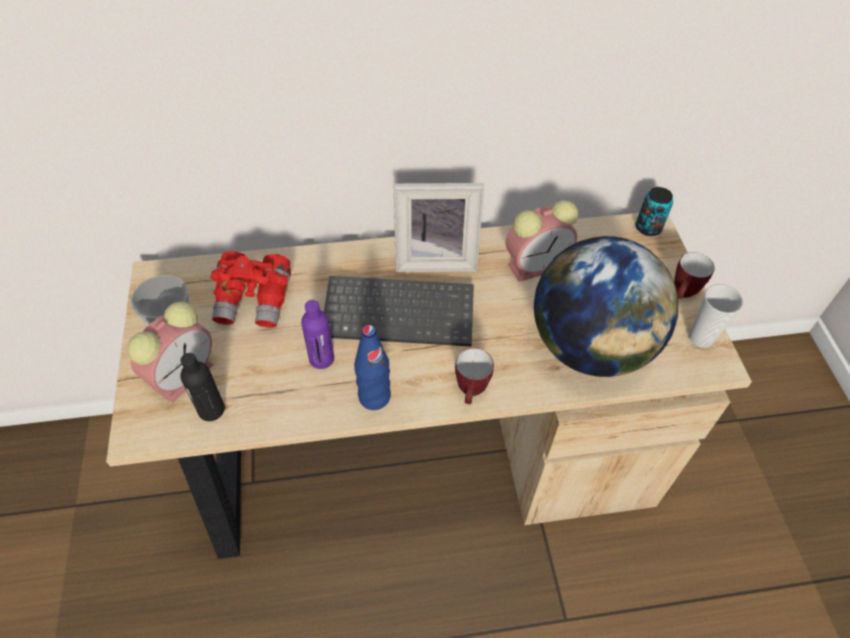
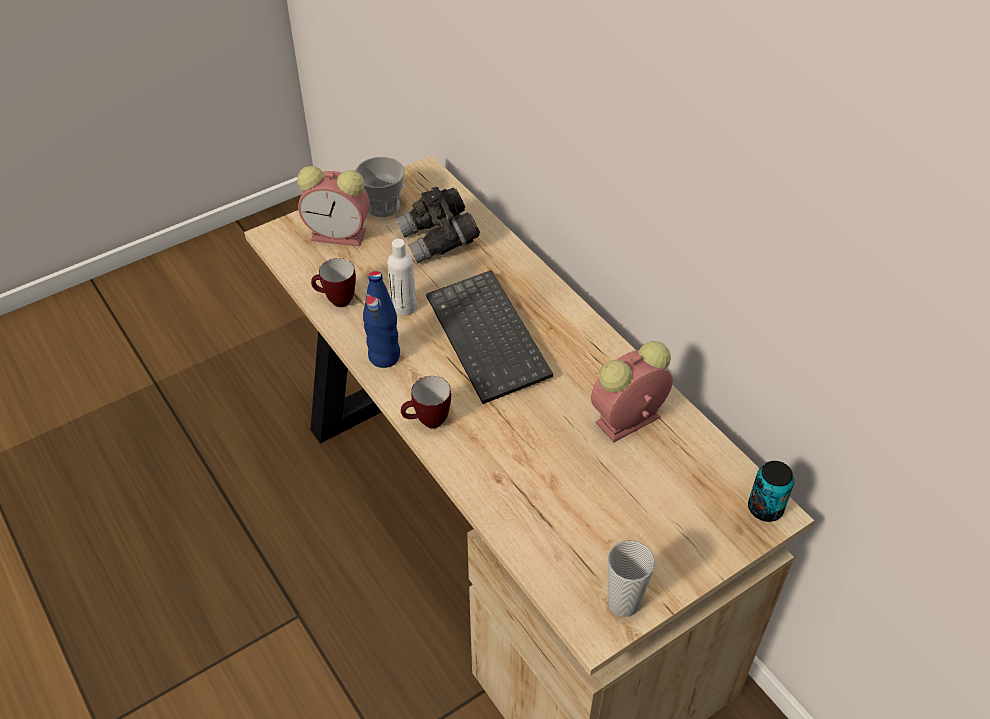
camera: 65 degrees right, 5 degrees down
black bottle [181,353,225,421] -> none
red binoculars [211,251,291,328] -> grey binoculars [395,187,480,264]
purple bottle [301,300,334,369] -> white bottle [387,239,416,316]
picture frame [394,183,484,272] -> none
alarm clock [506,200,578,282] -> alarm clock turned 105 degrees clockwise [591,341,673,443]
globe [534,236,678,377] -> none
mug [674,252,715,299] -> mug moved to [311,258,356,307]

